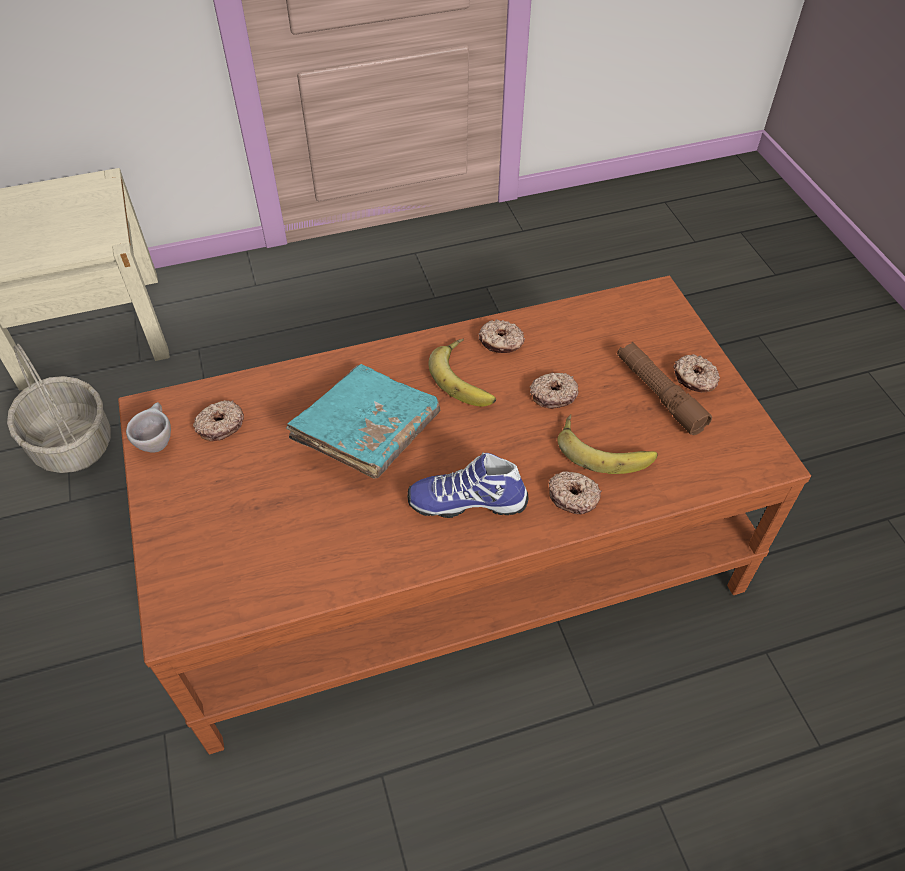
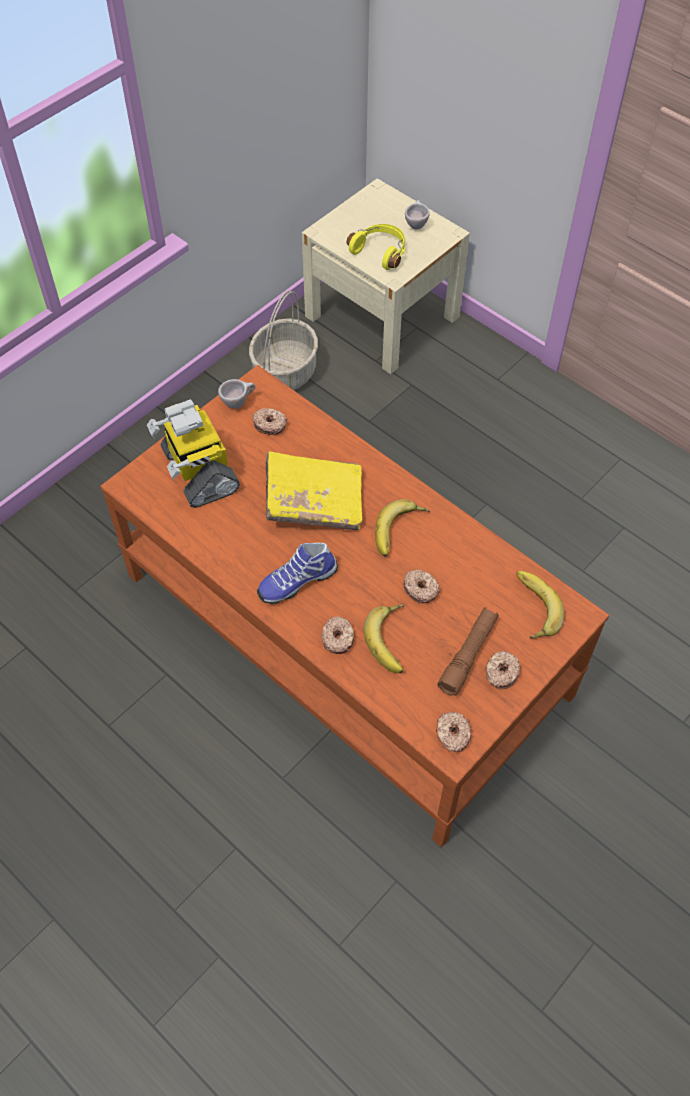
camera: 60 degrees right, 5 degrees up
turquoise book [286,364,441,478] -> yellow book [266,451,363,530]
shoe [407,452,528,518] -> shoe turned 90 degrees counterclockwise [257,543,338,604]
donut [478,319,525,353] -> donut moved to [436,712,472,752]
none -> toy robot [147,399,240,508]
none -> yellow headphones [346,224,406,270]
none -> beige cup [405,200,430,230]
none -> banana [516,571,565,639]

